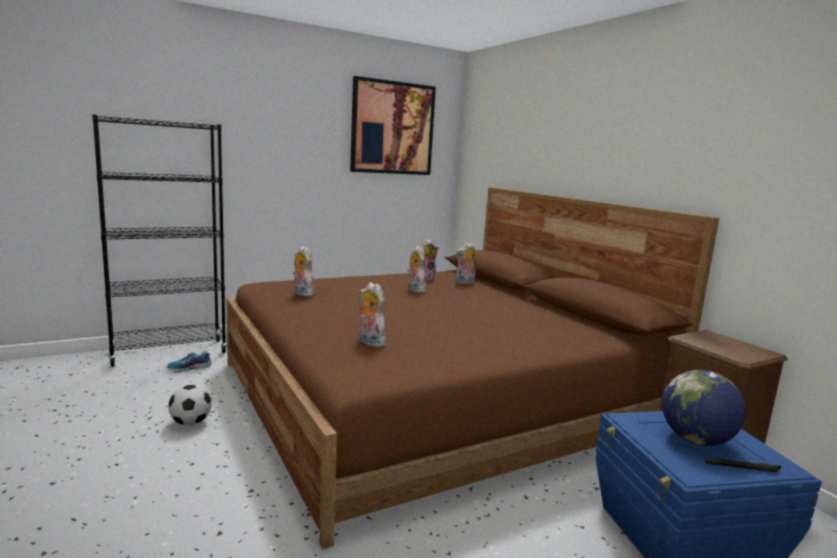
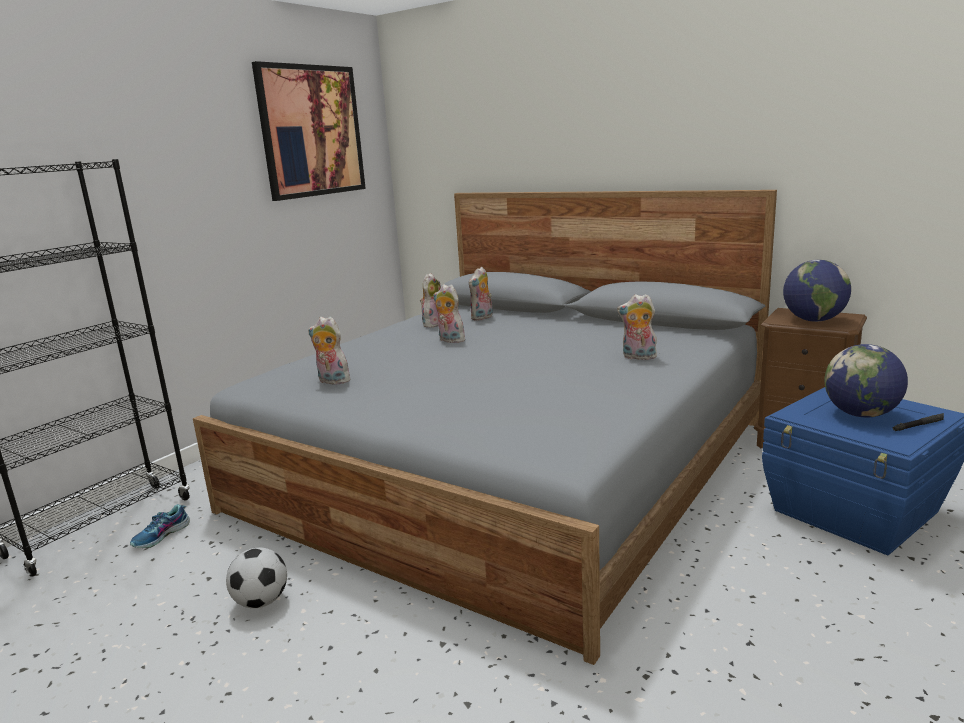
camera: 25 degrees left, 5 degrees up
brown bed [226,187,719,549] -> grey bed [193,190,777,665]
plush toy [359,282,386,347] -> plush toy moved to [617,294,657,360]
none -> globe [783,260,851,322]

